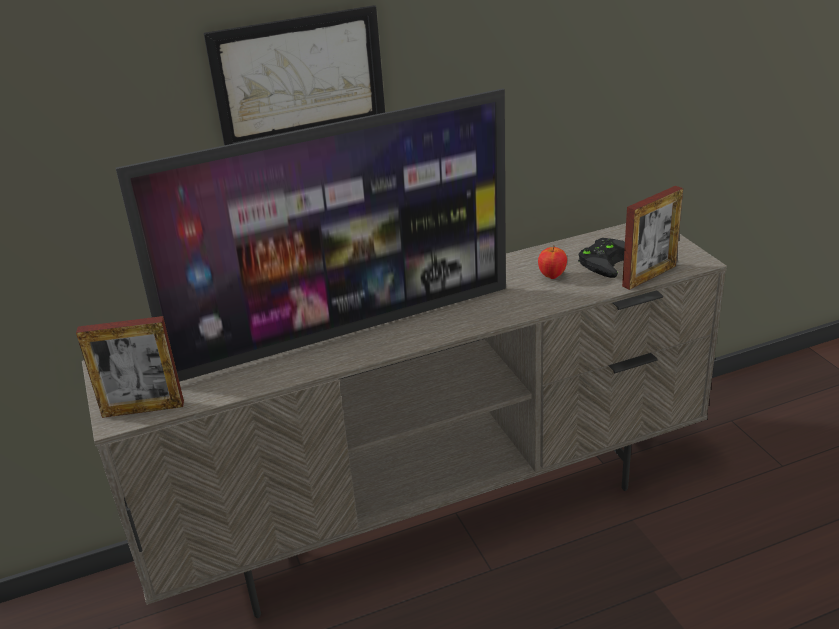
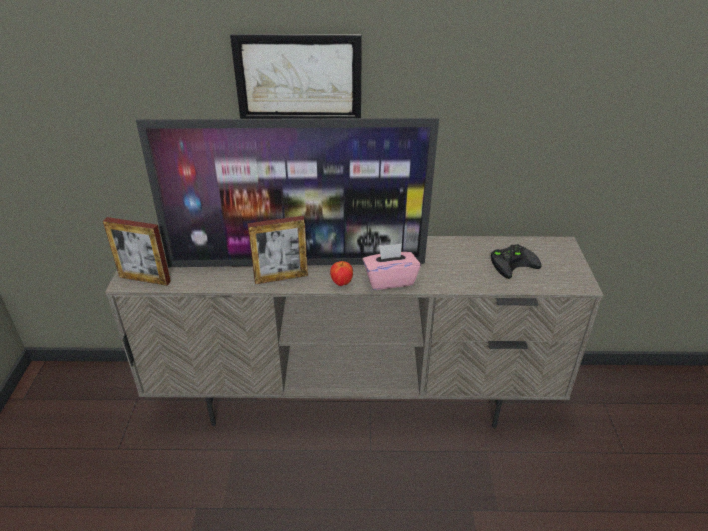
camera: 20 degrees right, 5 degrees up
apple [538,245,567,279] -> apple moved to [330,261,353,286]
picture frame [622,186,683,290] -> picture frame moved to [247,216,308,284]
none -> pink tissue box [362,243,421,290]

